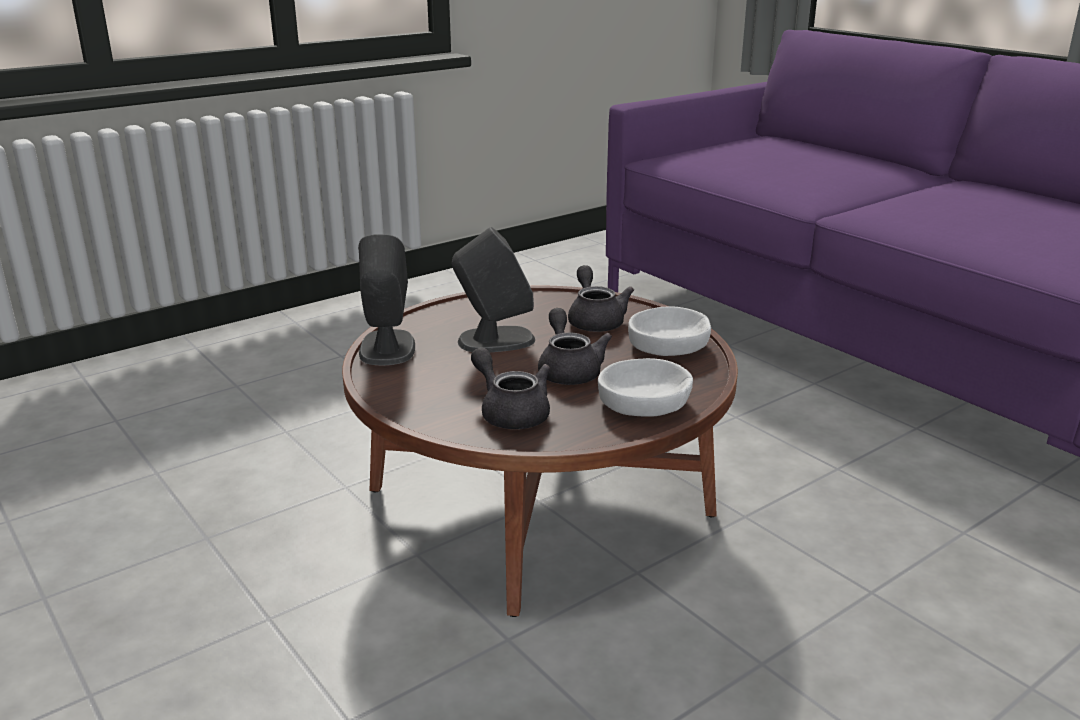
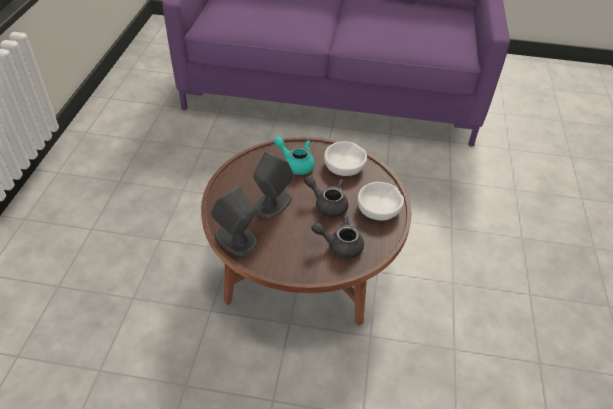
camera: 45 degrees left, 20 degrees up
grey teapot [568,265,634,332] -> turquoise teapot [274,137,315,175]

